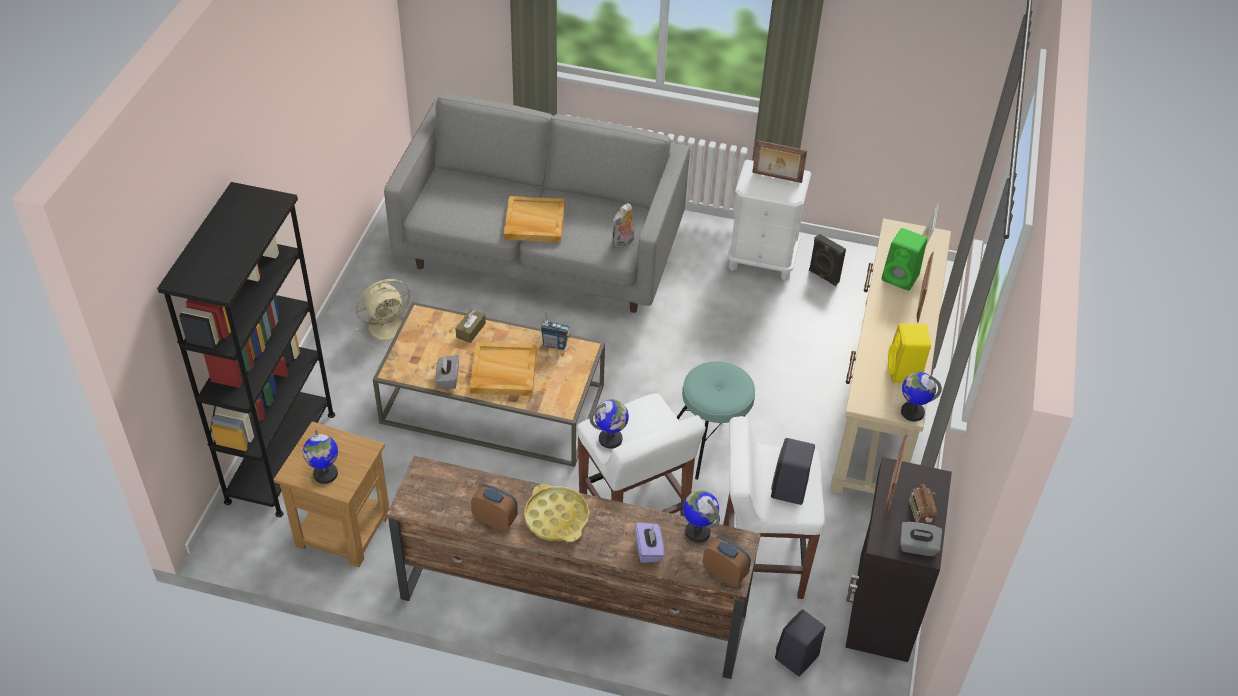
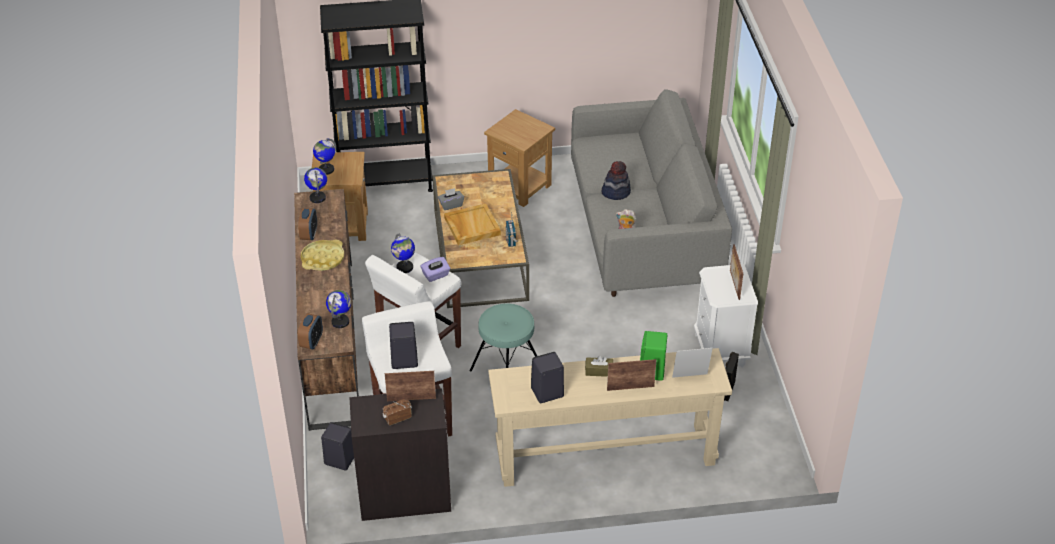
camera: 70 degrees right, 5 degrees down
beige fan [355,279,410,347] -> brown side table [484,109,555,207]
brown tissue box [456,309,486,343] -> brown tissue box moved to [585,356,613,377]
beige tray [504,196,565,242] -> hat [602,161,631,200]
purple tissue box [635,523,664,563] -> purple tissue box moved to [421,257,450,282]
yellow speaker [888,323,931,383] -> black speaker [531,352,564,403]
grey tissue box [900,522,942,556] -> none
globe [901,372,942,421] -> globe moved to [304,167,327,203]

